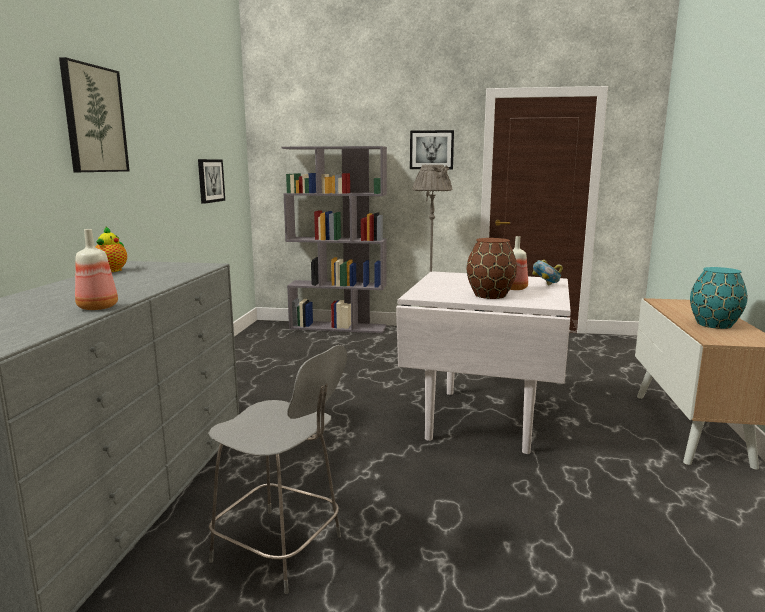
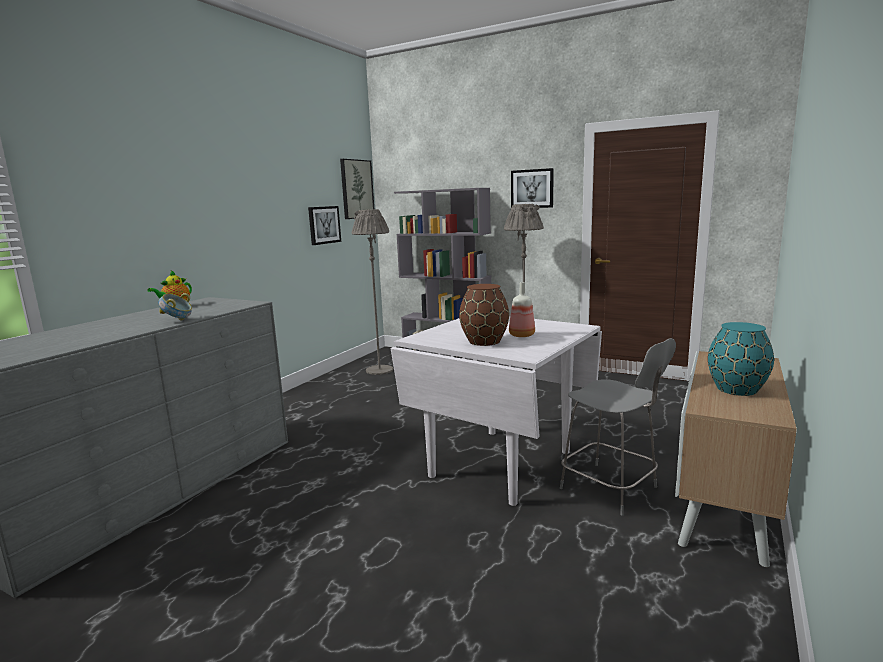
camera: 20 degrees right, 0 degrees up
picture [59,57,130,172] -> picture moved to [340,159,374,219]
bottle [75,229,118,310] -> none
grey chair [208,345,347,594] -> grey chair moved to [560,338,676,515]
bowl [532,260,563,285] -> bowl moved to [158,293,192,321]
none -> grey floor lamp [351,209,393,375]

